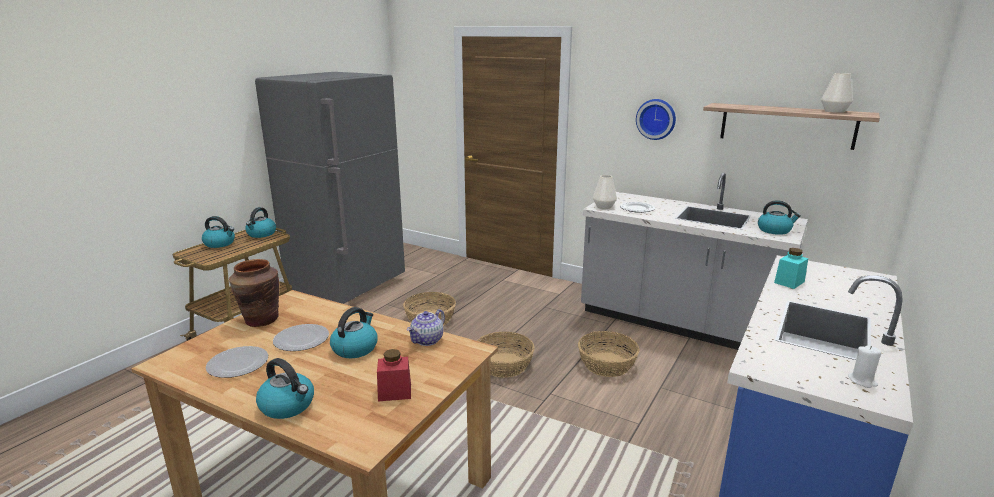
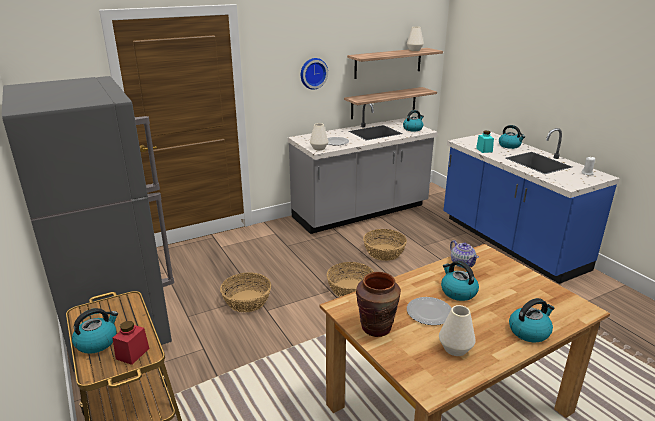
camera: 60 degrees left, 5 degrees up
plate [206,346,268,378] -> white vase [439,305,476,356]
kettle [245,207,276,238] -> kettle moved to [499,125,525,149]
red jar [377,349,411,402] -> red jar moved to [112,321,149,365]
none -> shelf [344,87,437,119]

